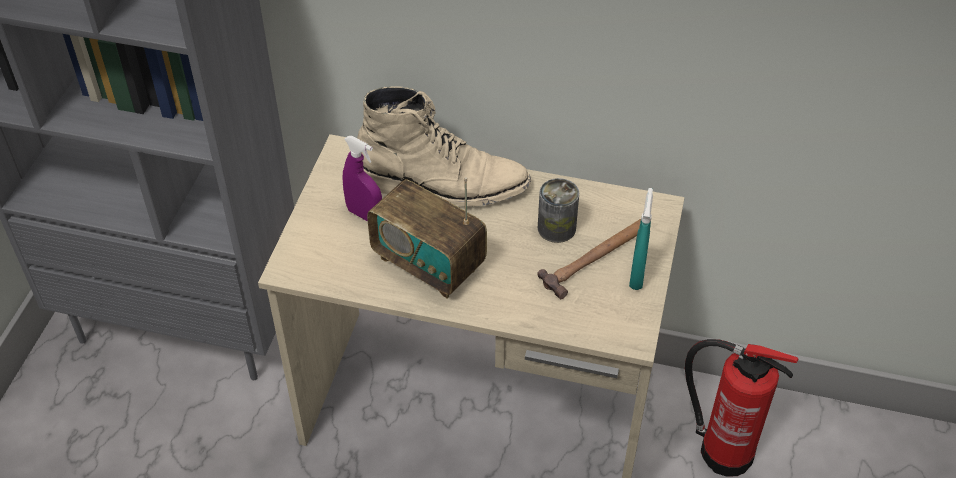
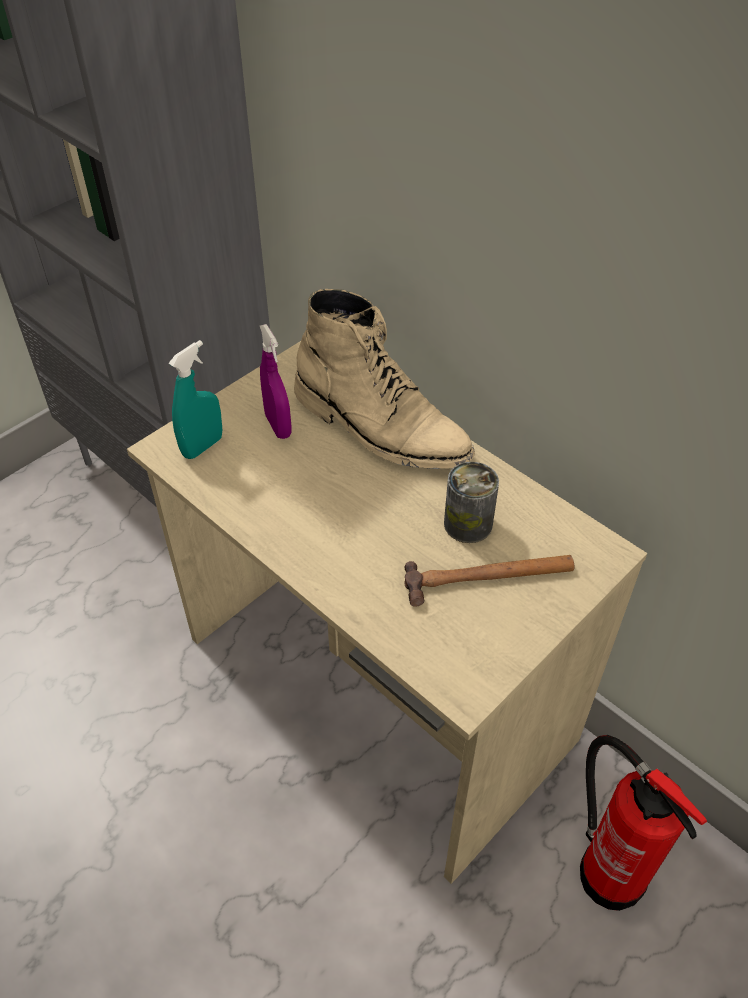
camera: 30 degrees right, 0 degrees up
radio [367,178,487,299] -> none
turquoise spray bottle [629,188,653,290] -> turquoise spray bottle moved to [169,340,222,459]

